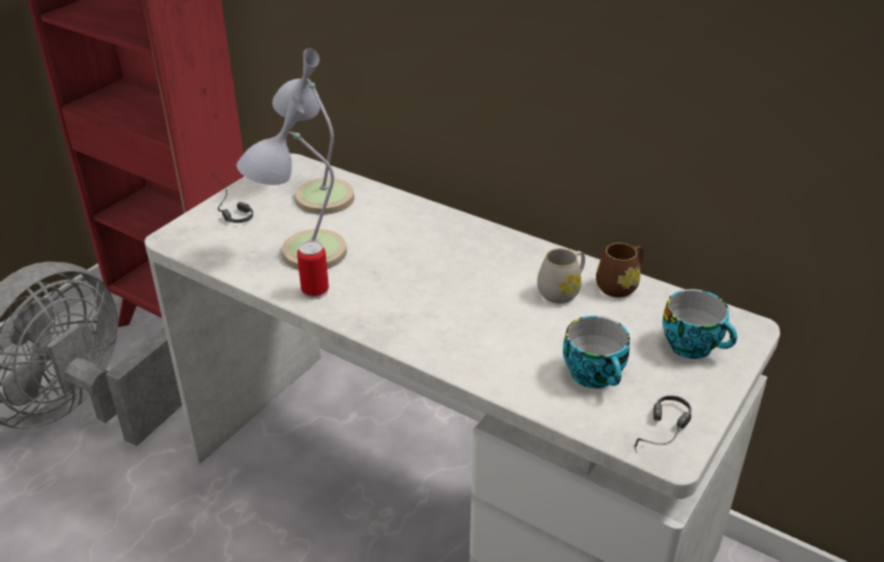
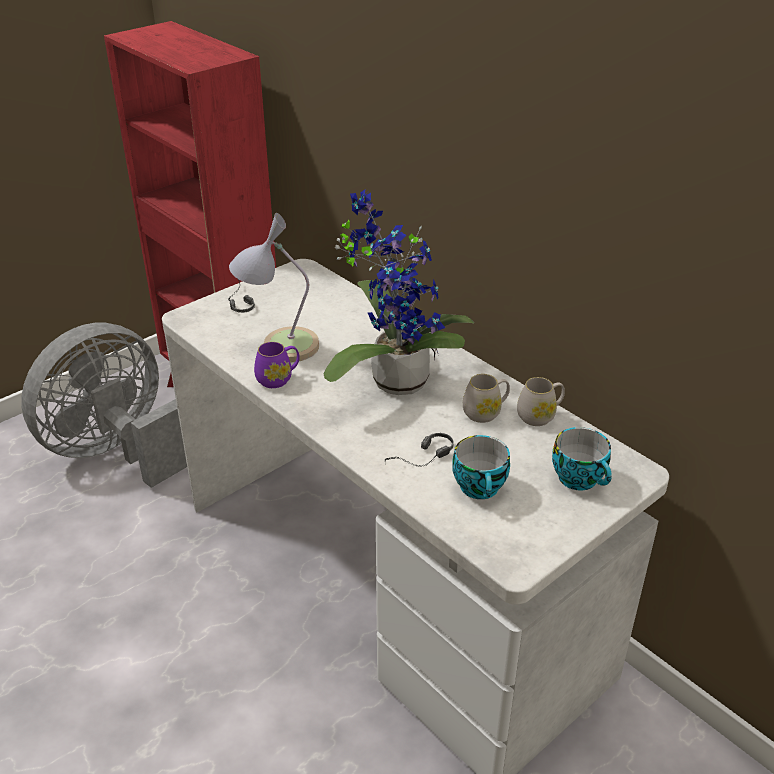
camera: 15 degrees right, 0 degrees up
table lamp [272,48,355,215] -> none
can [297,241,329,299] -> purple mug [254,342,300,388]
brown mug [596,243,644,298] -> white mug [517,377,565,426]
headphones [634,395,692,453] -> headphones moved to [385,433,454,467]
none -> potted plant [323,190,474,395]

